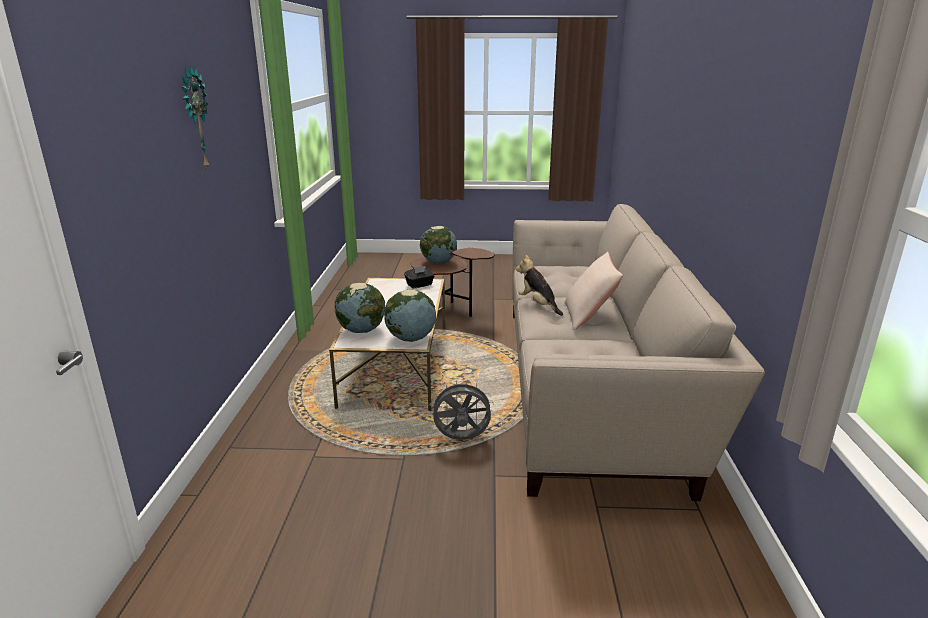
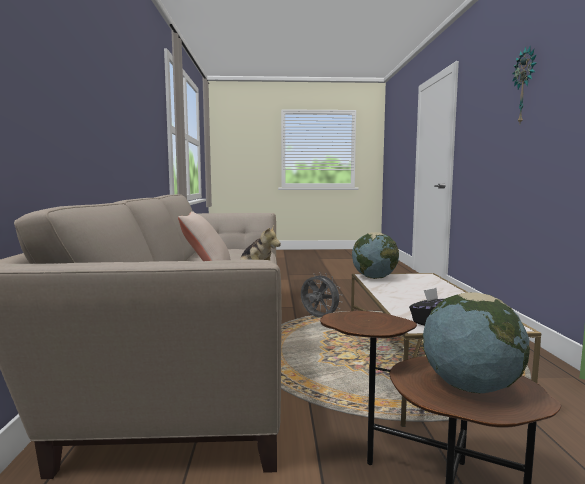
camera: 175 degrees right, 15 degrees down
globe [335,283,385,333] -> none
grey fan [430,380,494,440] -> grey fan turned 135 degrees counterclockwise [301,272,342,317]

